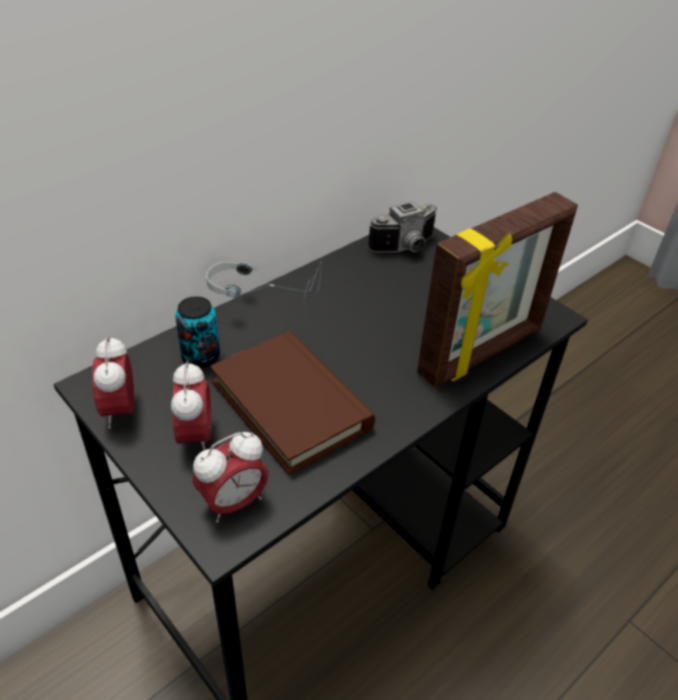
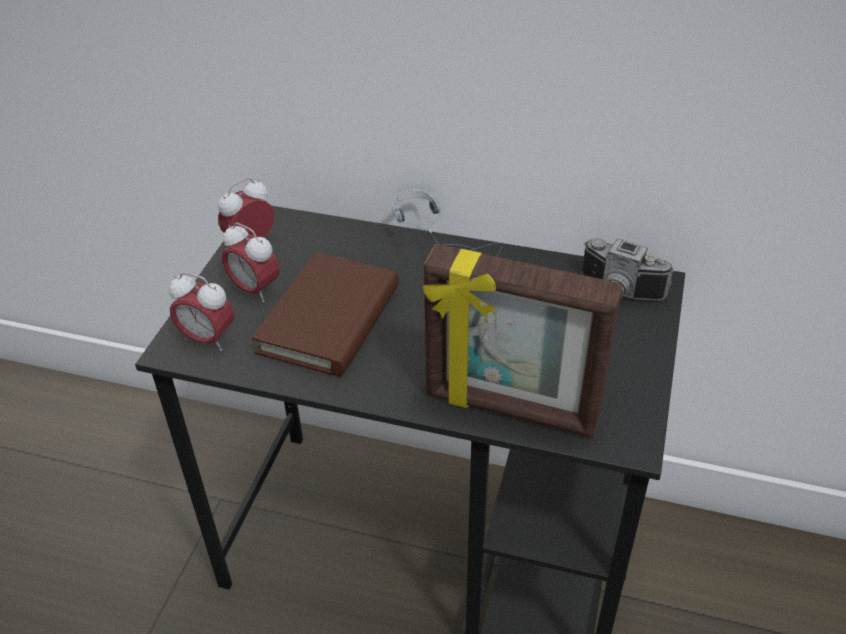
camera: 60 degrees right, 0 degrees up
alarm clock [171,361,211,450] -> alarm clock turned 75 degrees clockwise [222,223,280,302]
can [175,296,220,368] -> none

